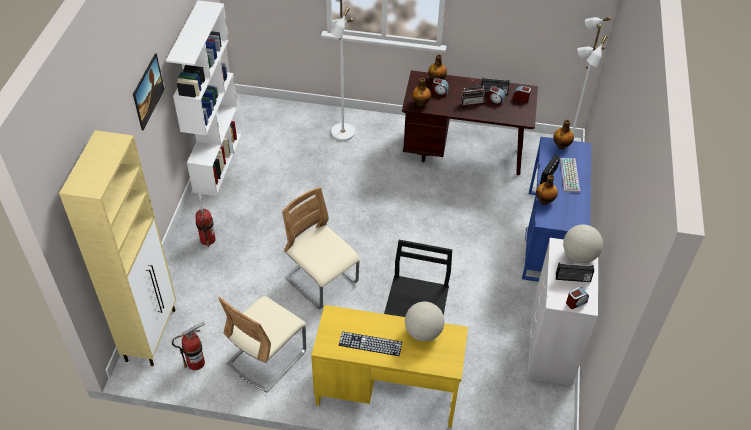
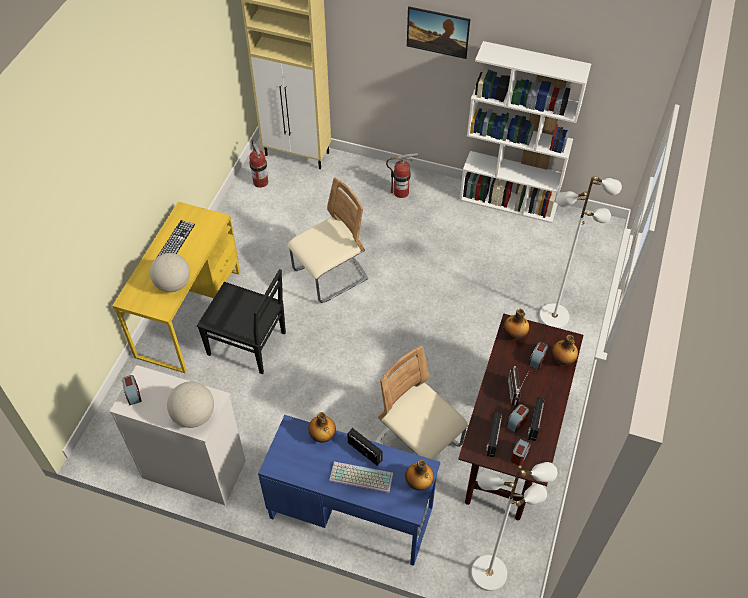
camera: 100 degrees right, 5 degrees up
beige chair [218,296,306,392] -> beige chair moved to [375,346,468,459]
radio [556,263,594,282] -> radio moved to [486,412,502,458]

